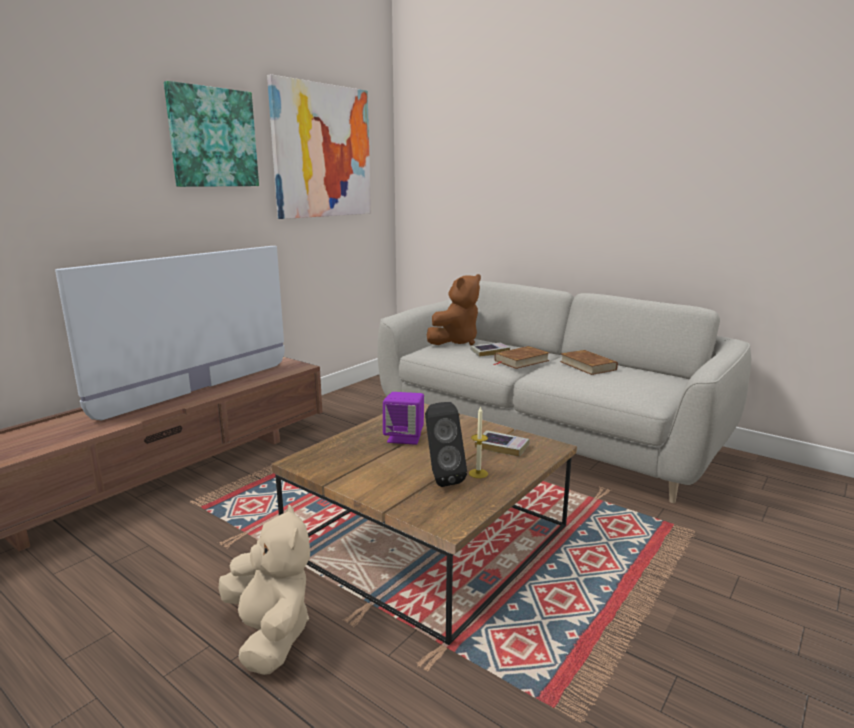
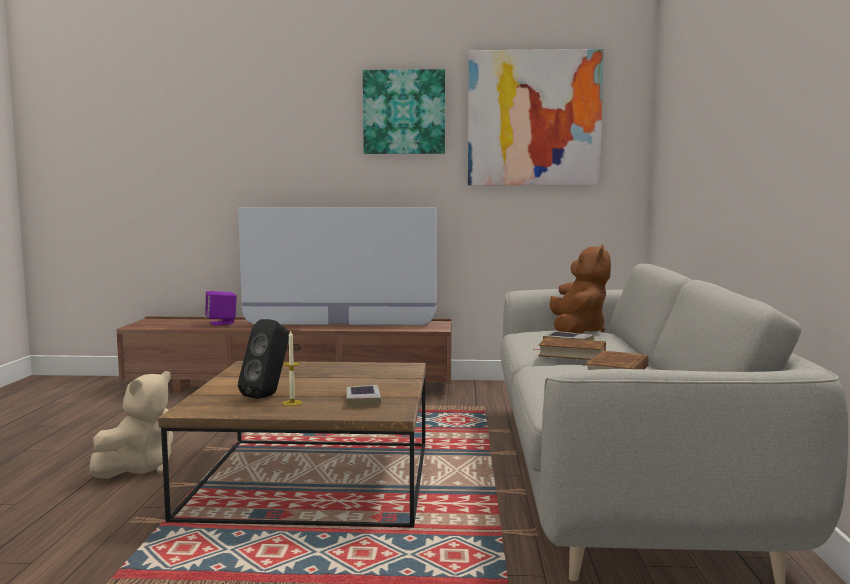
camera: 55 degrees right, 10 degrees down
purple speaker [383,392,424,445] -> purple speaker moved to [205,291,237,326]
brown plush toy [427,274,481,345] -> brown plush toy turned 90 degrees counterclockwise [550,244,611,334]

